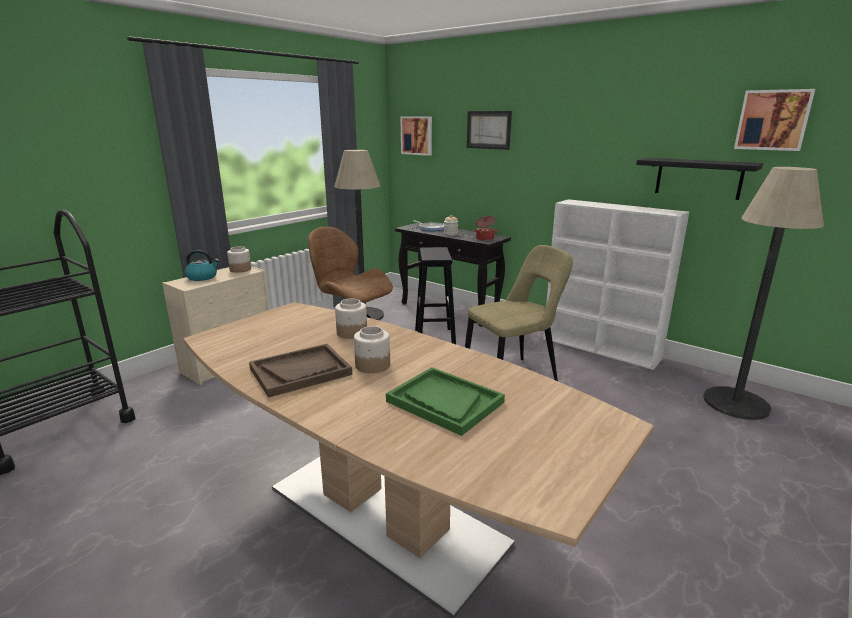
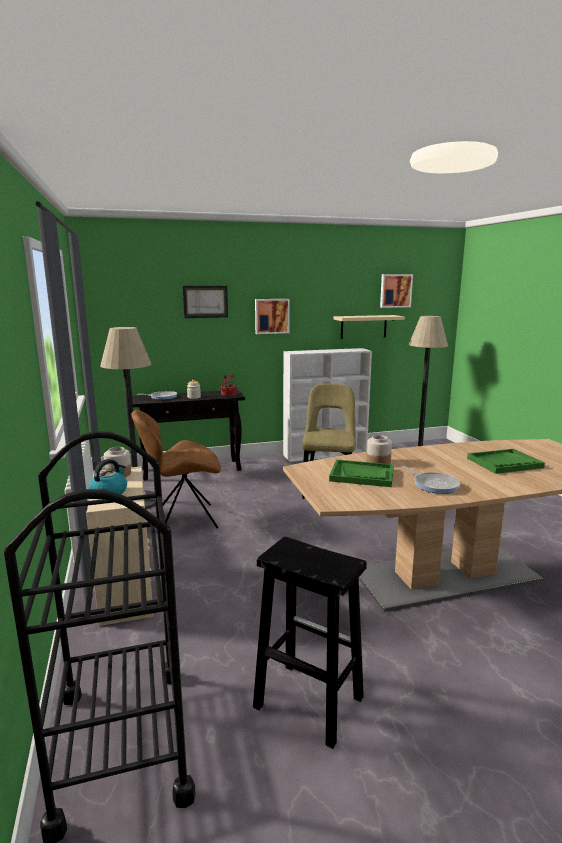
camera: 55 degrees left, 5 degrees down
brown tray [249,344,352,398] -> frying pan [401,466,461,494]
jar [354,326,390,373] -> none
picture [400,116,432,156] -> picture moved to [255,299,290,334]
black stool [415,247,456,344] -> black stool moved to [253,537,367,749]
black shelf [636,158,763,200] -> beige shelf [334,315,405,339]
none -> green tray [329,459,394,487]

